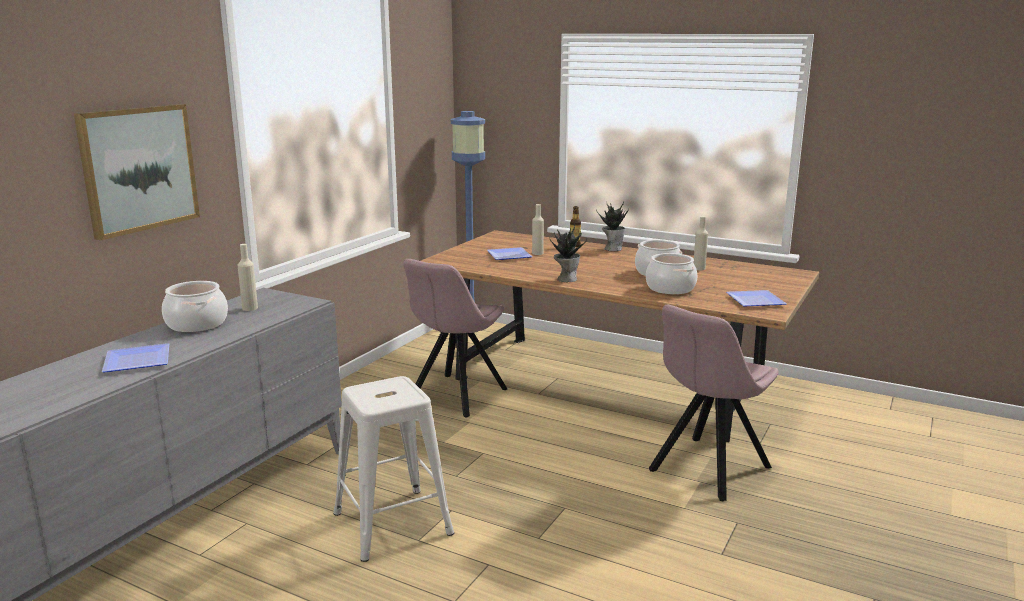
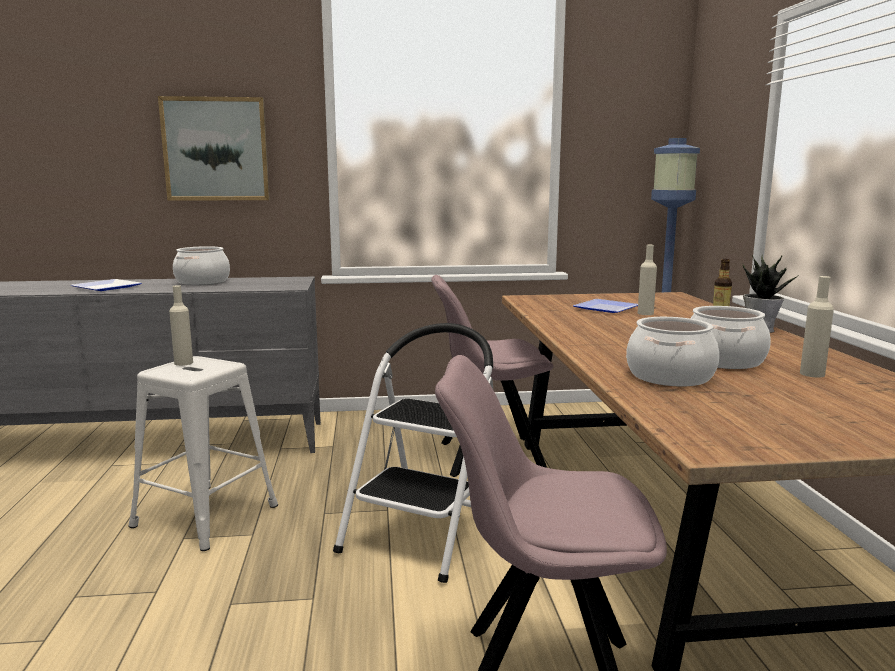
camera: 55 degrees right, 5 degrees down
beige bottle [237,244,258,311] -> beige bottle moved to [169,285,193,366]
potted plant [549,224,587,282] -> none
plate [726,290,787,307] -> none
none -> step ladder [333,323,494,583]

